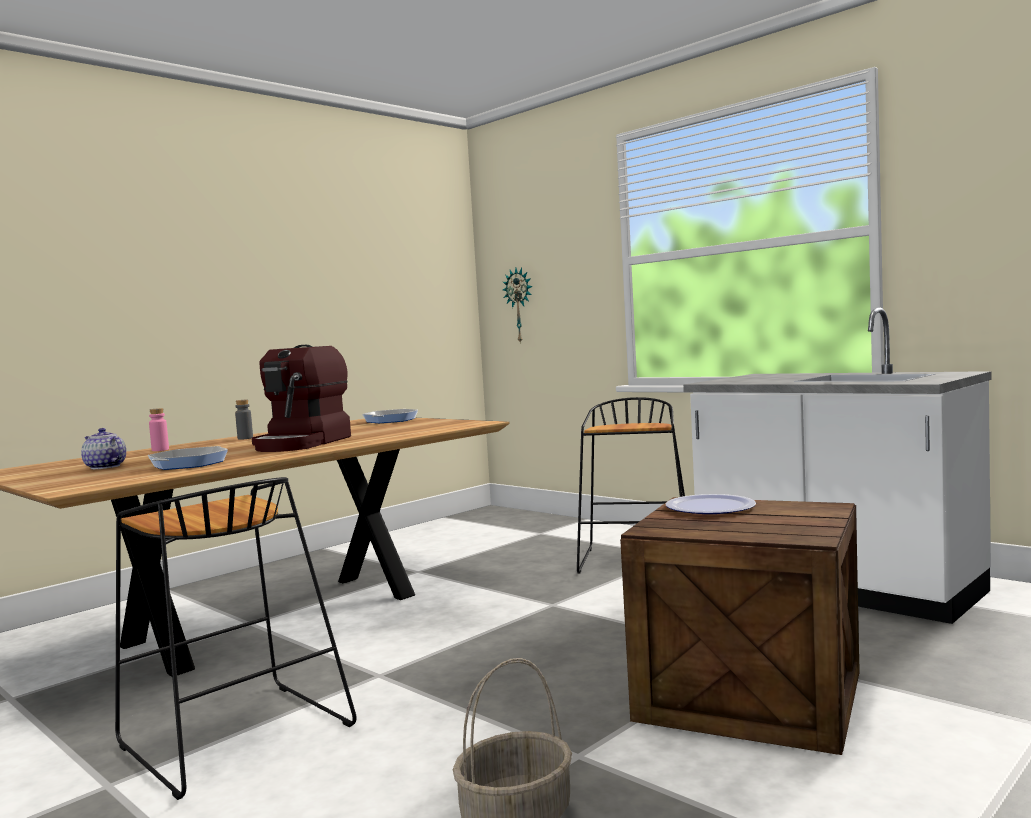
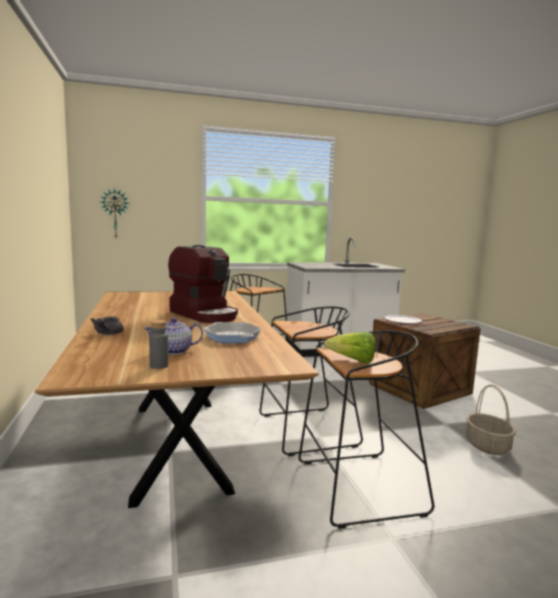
camera: 60 degrees left, 5 degrees up
pink bottle [149,408,169,451] -> grey teapot [90,316,123,335]
grey bottle [235,400,253,440] -> grey bottle moved to [149,320,168,369]
frying pan [362,409,418,423] -> none
none -> black stool [259,306,363,456]
none -> lettuce [324,332,376,363]

